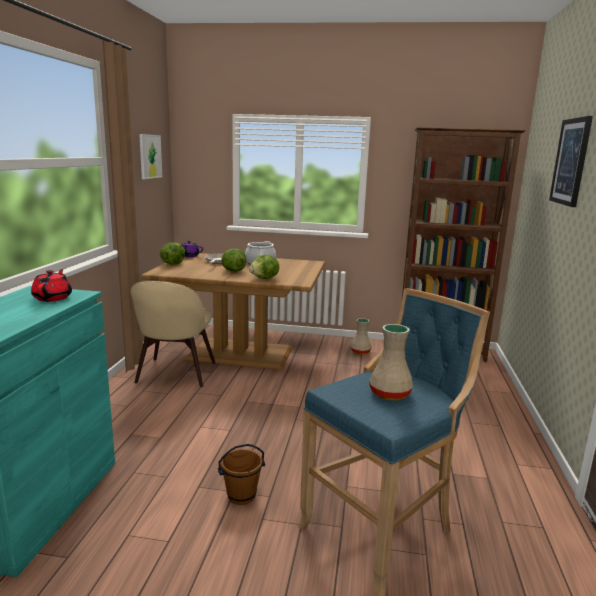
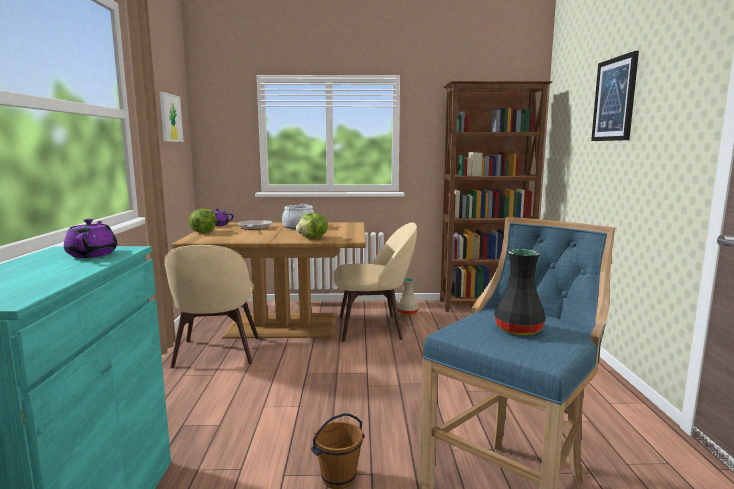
camera: 10 degrees left, 5 degrees down
red teapot [31,269,72,302] -> purple teapot [64,219,117,258]
lettuce [221,249,246,271] -> none
beige vase [369,324,413,401] -> black vase [494,249,546,335]
none -> beige chair [333,222,417,342]

